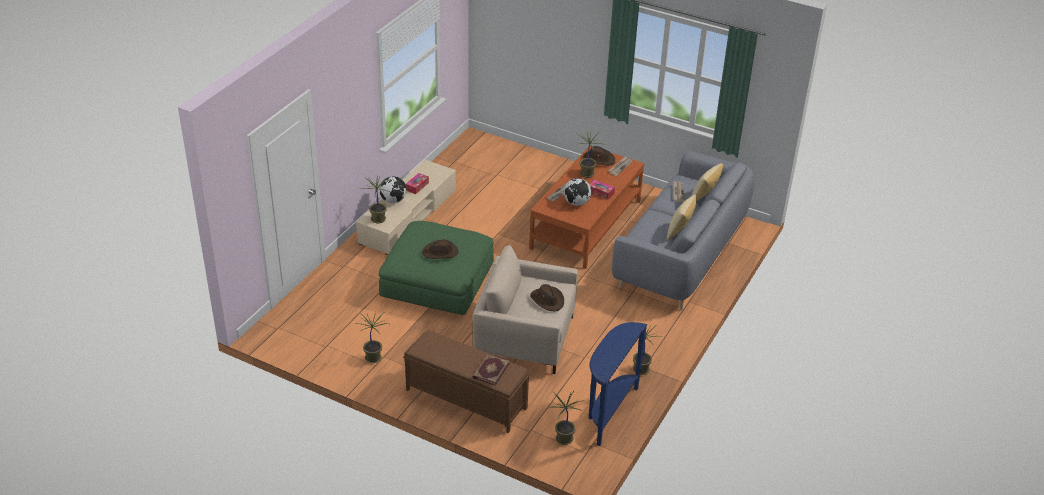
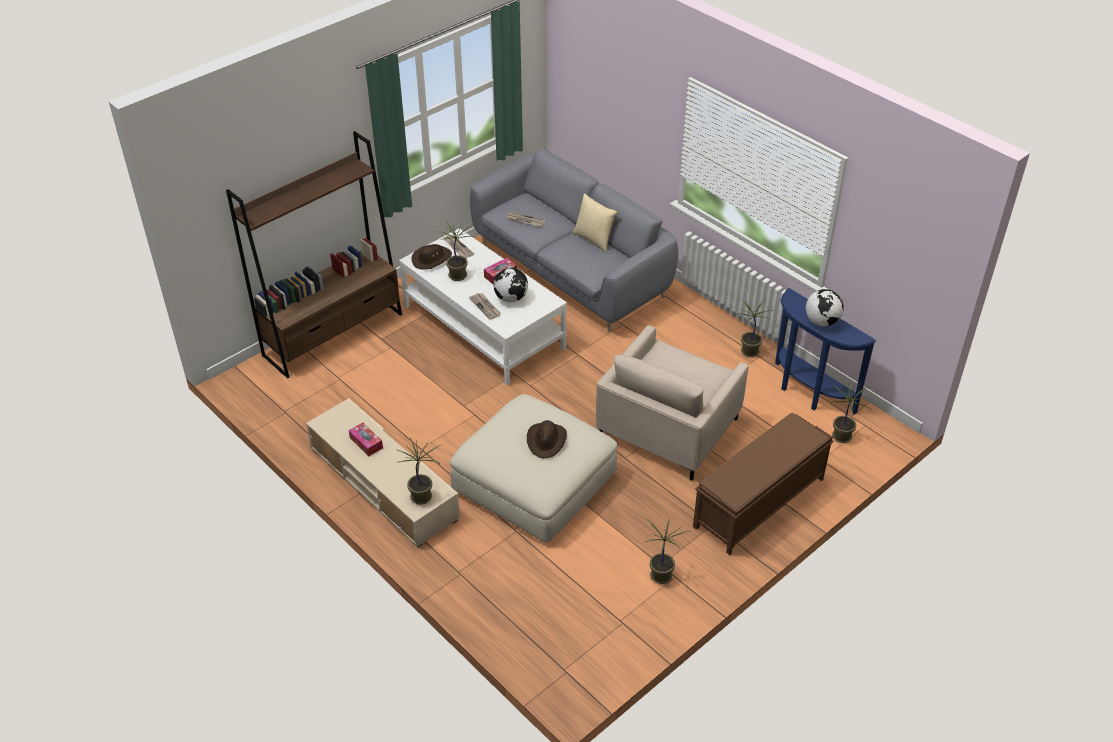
camera: 70 degrees left, 5 degrees up
green ottoman [379,221,494,315] -> beige ottoman [450,394,618,543]
globe [380,176,406,203] -> globe moved to [806,289,844,327]
book [473,354,509,386] -> none
brown coffee table [529,146,644,269] -> white coffee table [399,229,567,385]
brown hat [530,284,564,311] -> none
pillow [692,163,723,200] -> none
none -> brown bookcase [226,131,402,379]

